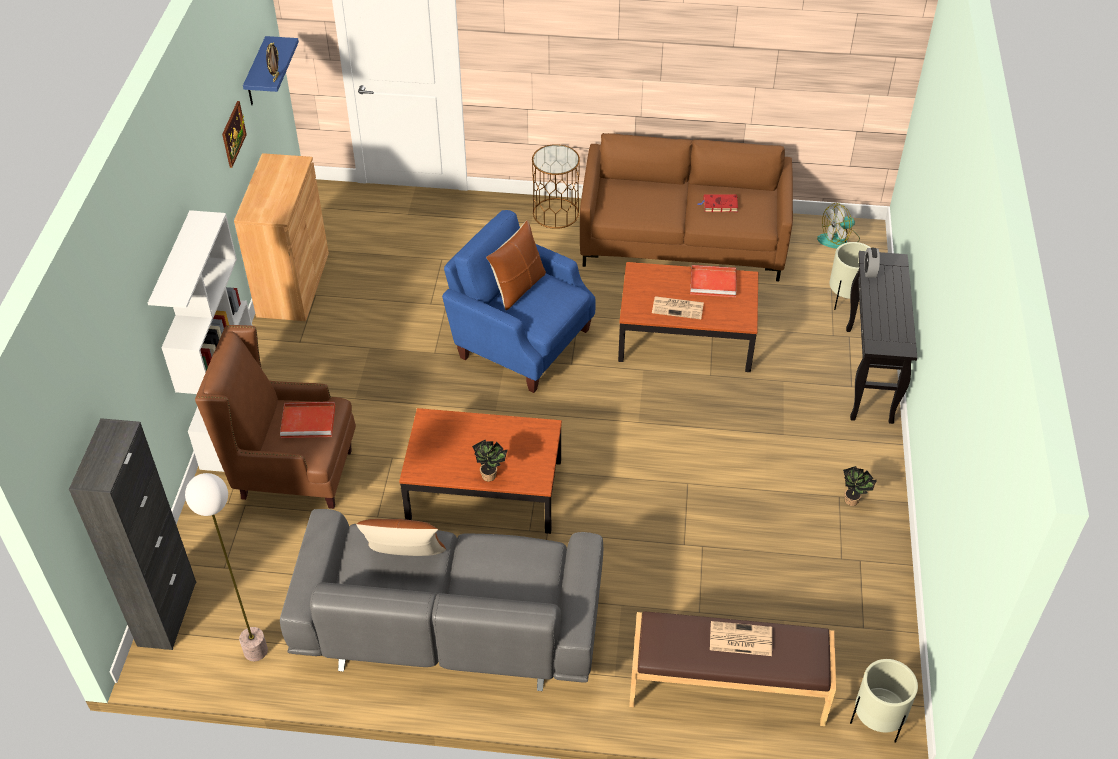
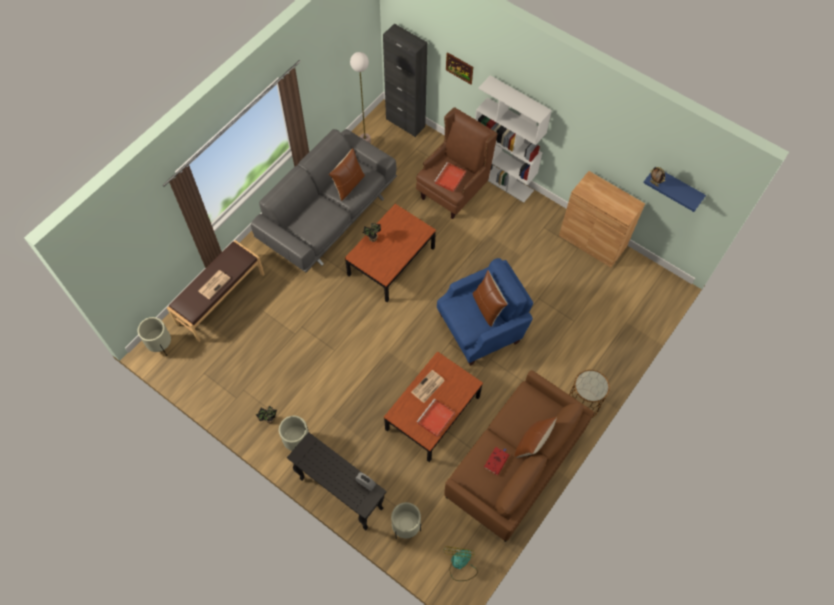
camera: 120 degrees right, 15 degrees up
picture [222,101,247,168] -> picture moved to [446,52,473,84]
none -> beige planter [279,416,309,451]
none -> brown pillow [515,417,557,458]

